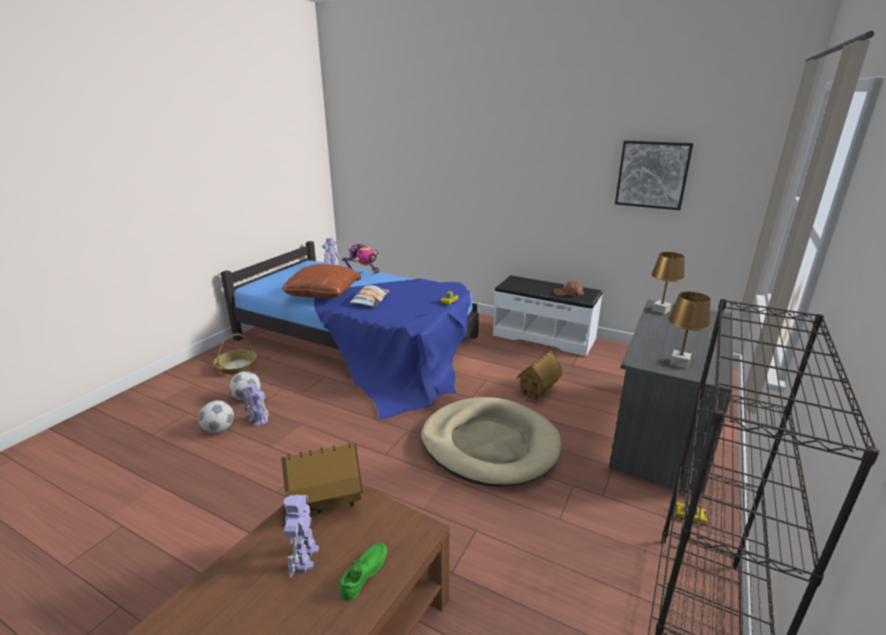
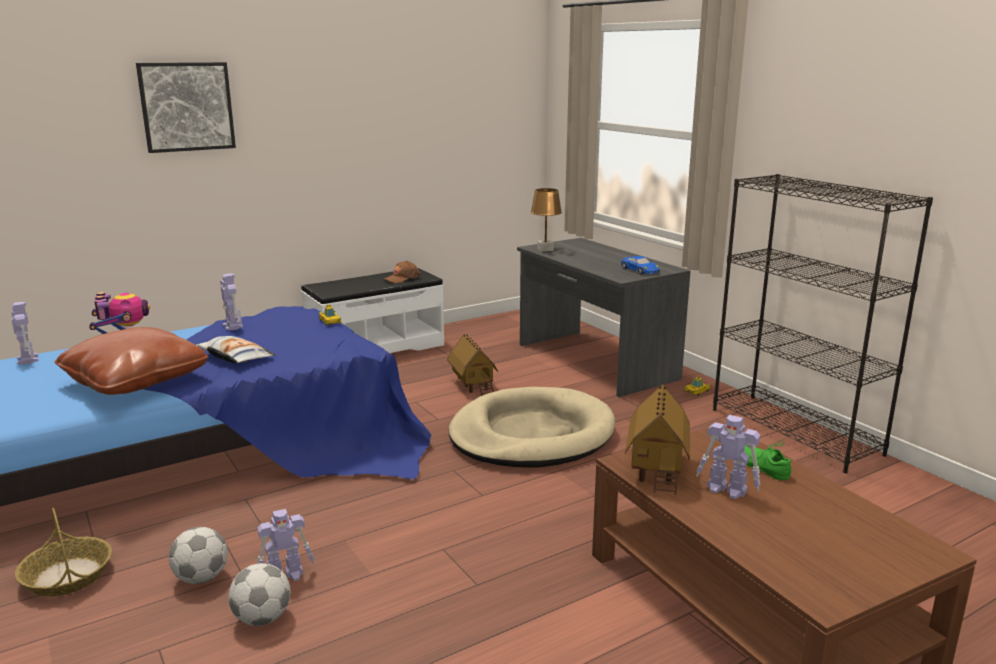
camera: 60 degrees left, 5 degrees down
picture [615,140,693,210] -> picture moved to [136,62,236,153]
brown table lamp [668,292,711,368] -> blue toy car [621,256,659,274]
none -> toy robot [220,274,243,330]

